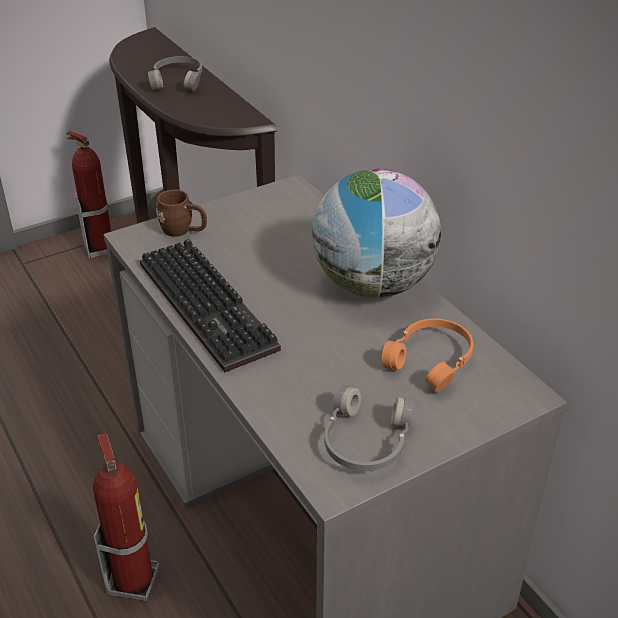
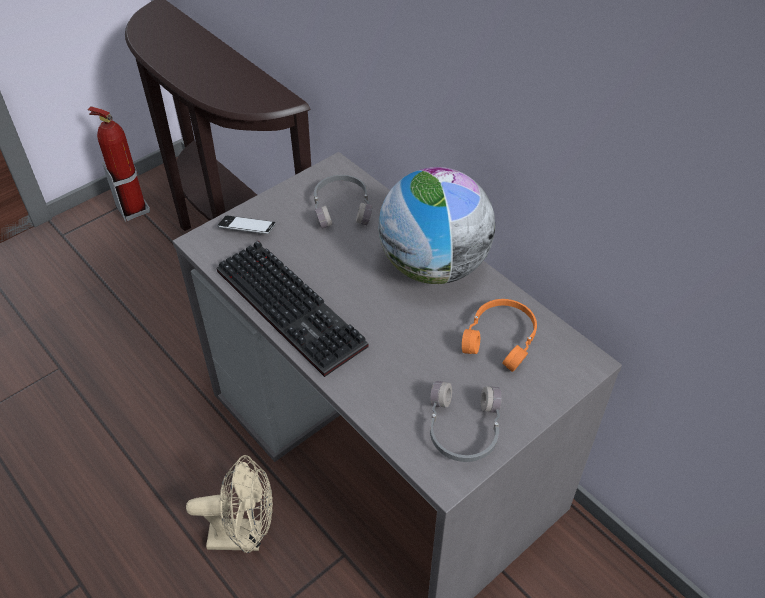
camera: 10 degrees left, 10 degrees up
fire extinguisher [93,433,159,601] -> beige fan [186,455,273,553]
grey headphones [148,56,202,92] -> grey headphones moved to [314,175,372,229]
brown mug [156,189,207,237] -> phone [217,215,276,234]

